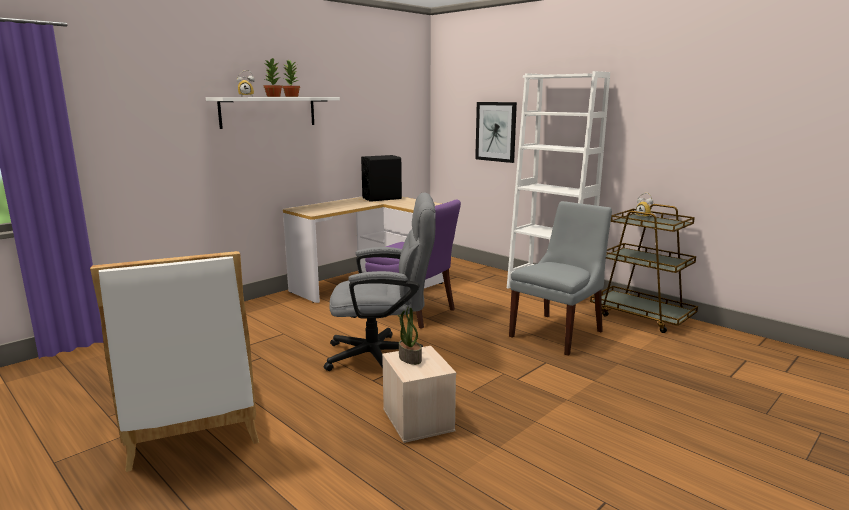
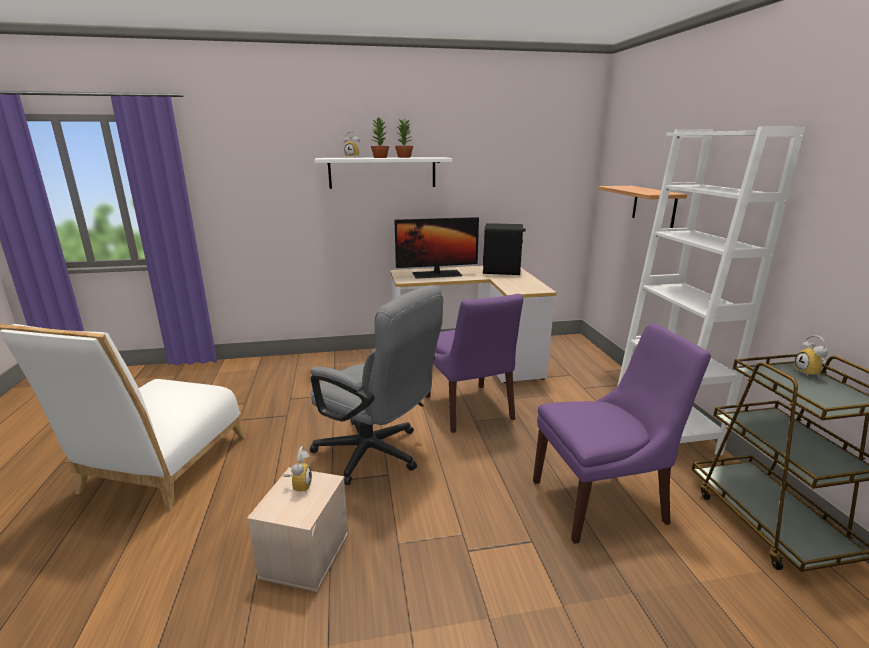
camera: 35 degrees right, 5 degrees up
potted plant [397,307,422,365] -> alarm clock [283,446,312,492]
picture [475,102,517,163] -> shelf [598,186,687,228]
grey chair [509,201,612,356] -> purple chair [533,323,711,544]
none -> monitor [394,217,479,279]

